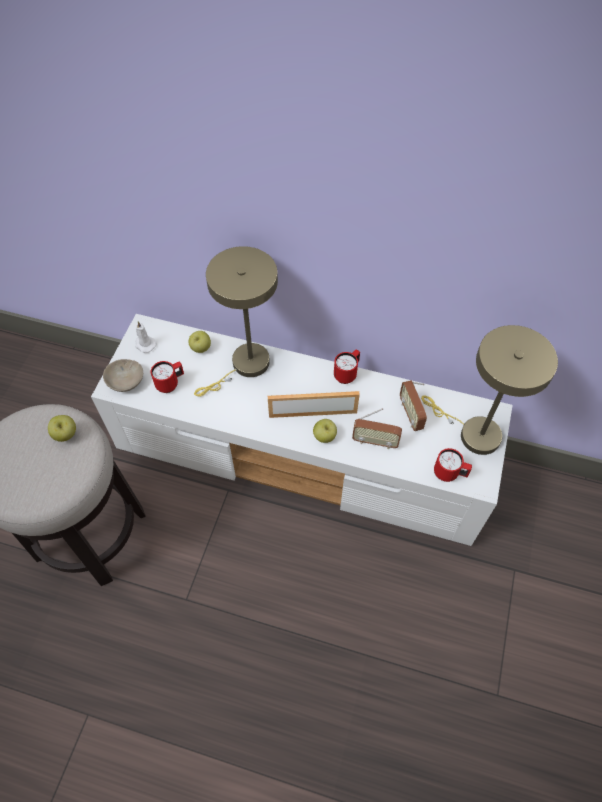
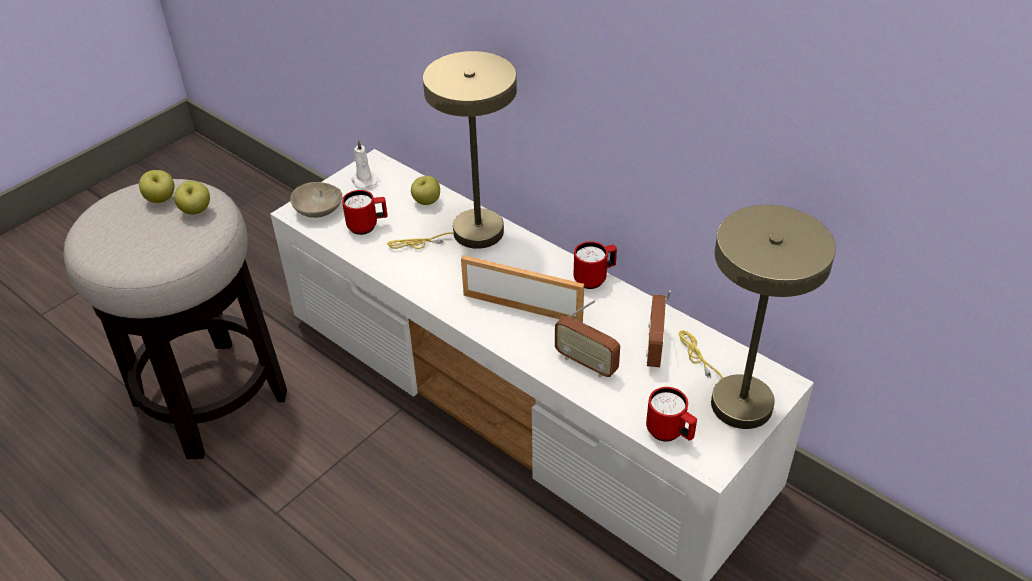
camera: 25 degrees right, 15 degrees down
apple [313,419,337,443] -> apple moved to [139,170,175,203]

